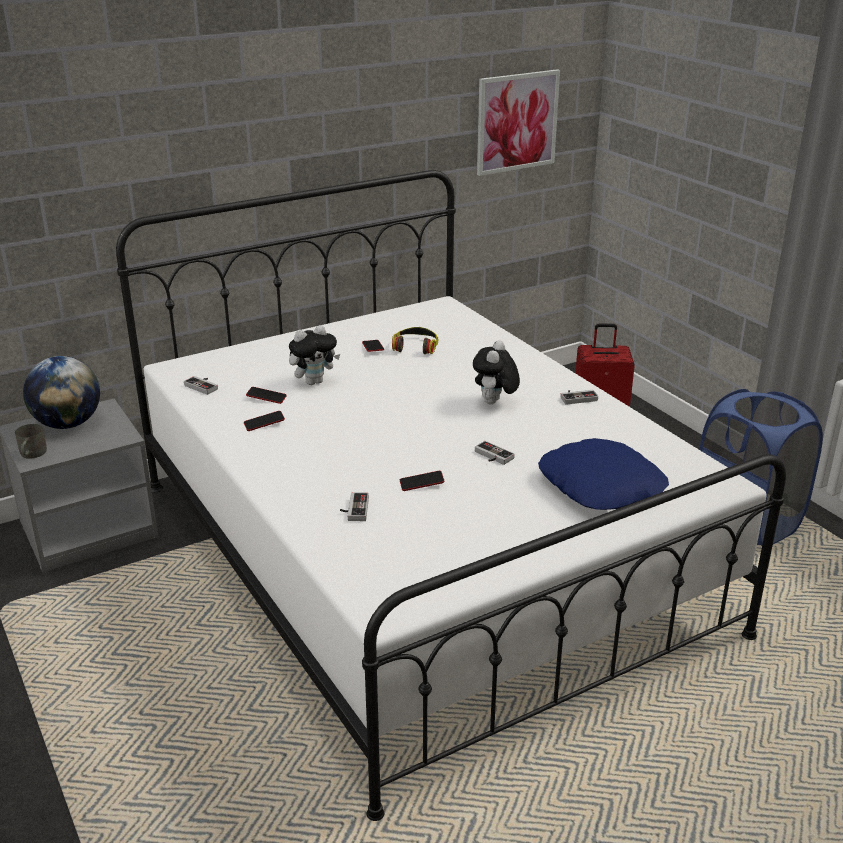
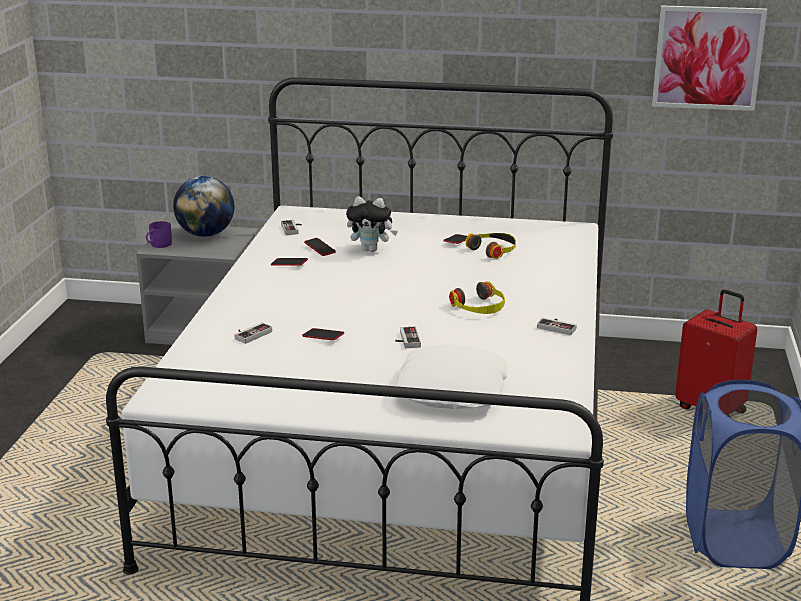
camera: 40 degrees right, 5 degrees down
grey mug [15,424,47,459] -> purple mug [146,221,172,248]
plush toy [473,340,520,404] -> headphones [449,281,505,314]
blue pillow [538,438,669,510] -> white pillow [395,345,507,409]

